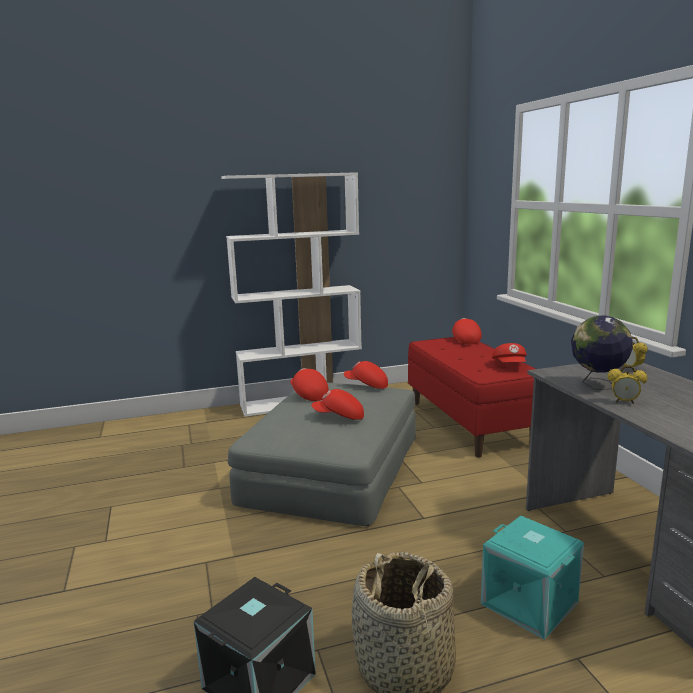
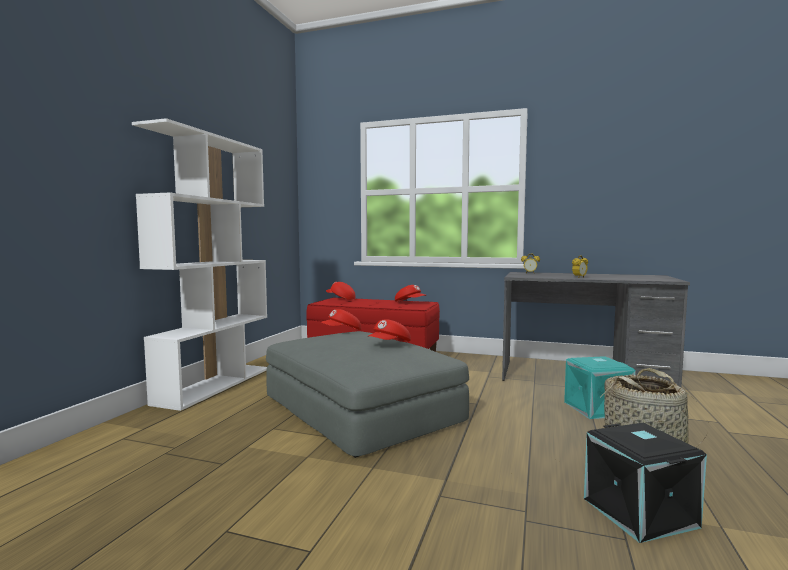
camera: 55 degrees left, 10 degrees down
red cap [290,368,329,401] -> none
globe [571,316,633,390] -> none

